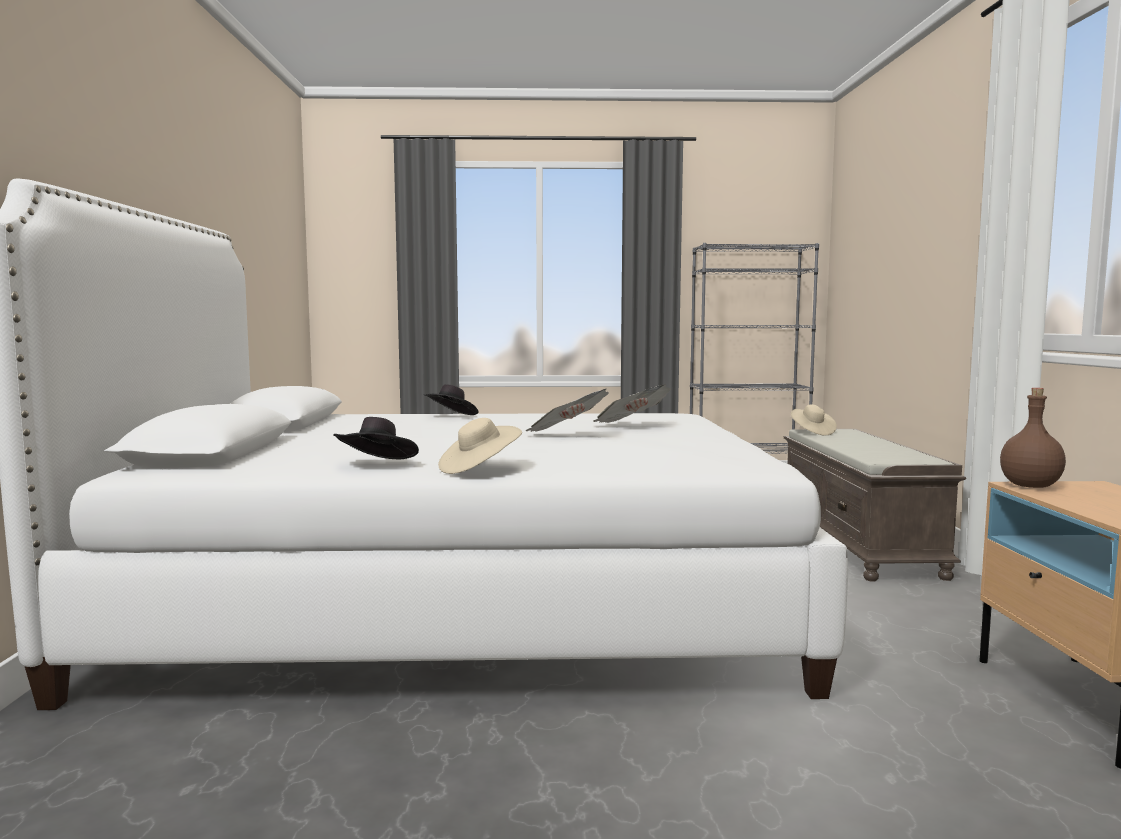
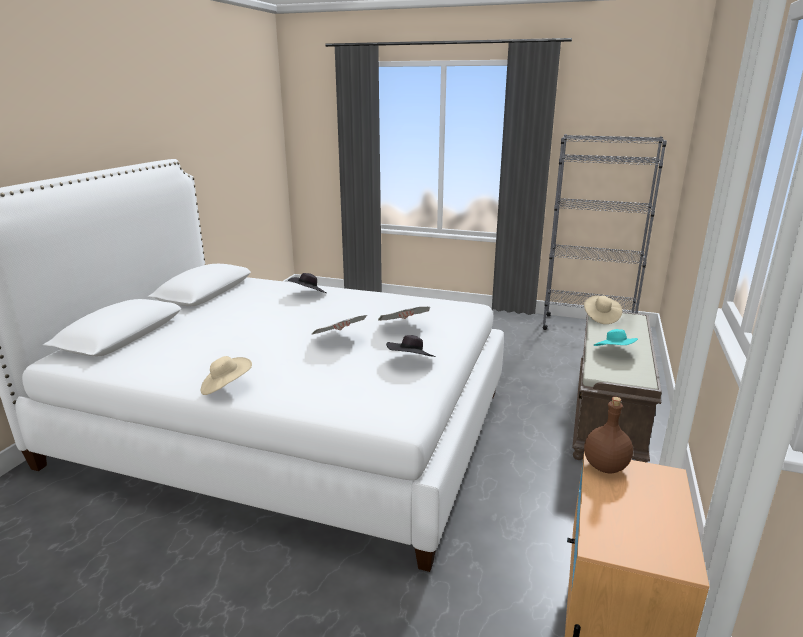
camera: 20 degrees right, 15 degrees up
black hat [334,417,419,459] -> black hat moved to [386,335,436,357]
none -> turquoise hat [593,329,638,346]

